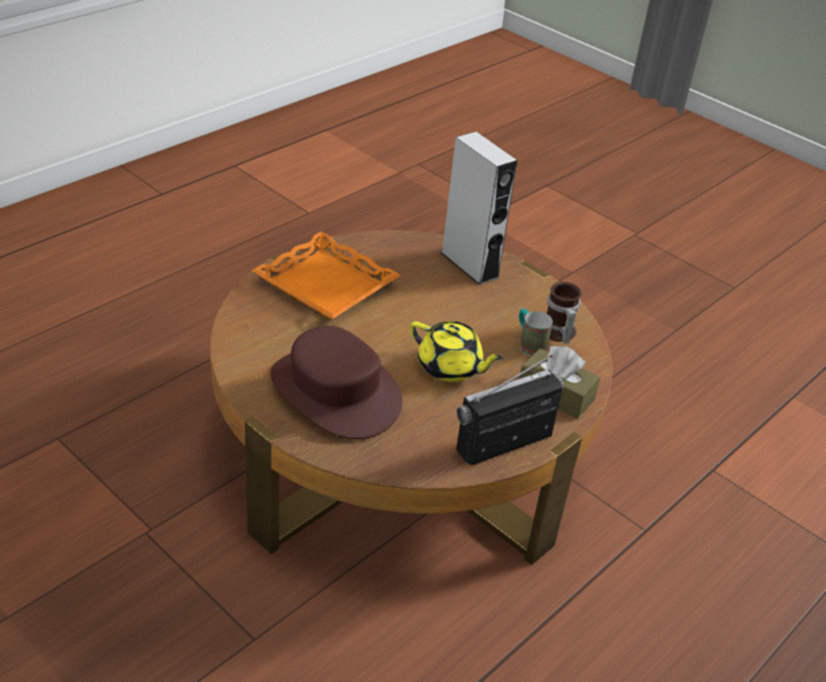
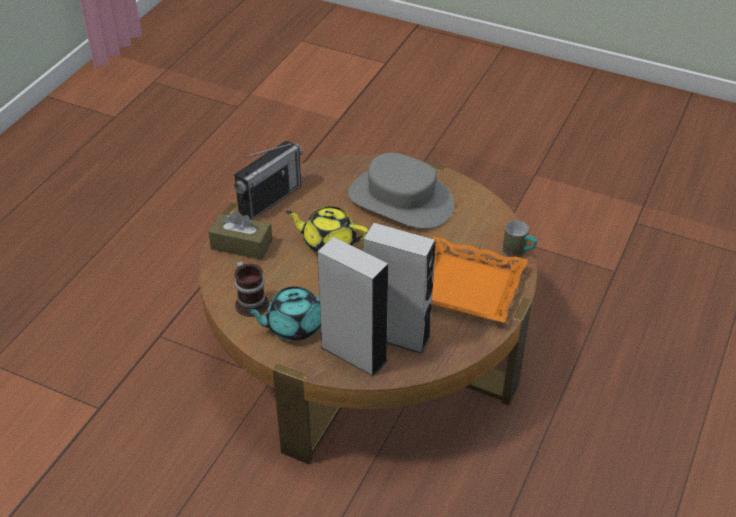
camera: 165 degrees right, 5 degrees up
brown hat [270,326,402,439] -> grey hat [348,153,454,229]
mug [519,308,553,356] -> mug moved to [503,220,537,258]
none -> turquoise teapot [245,286,321,341]
none -> grey speaker [363,223,435,354]

